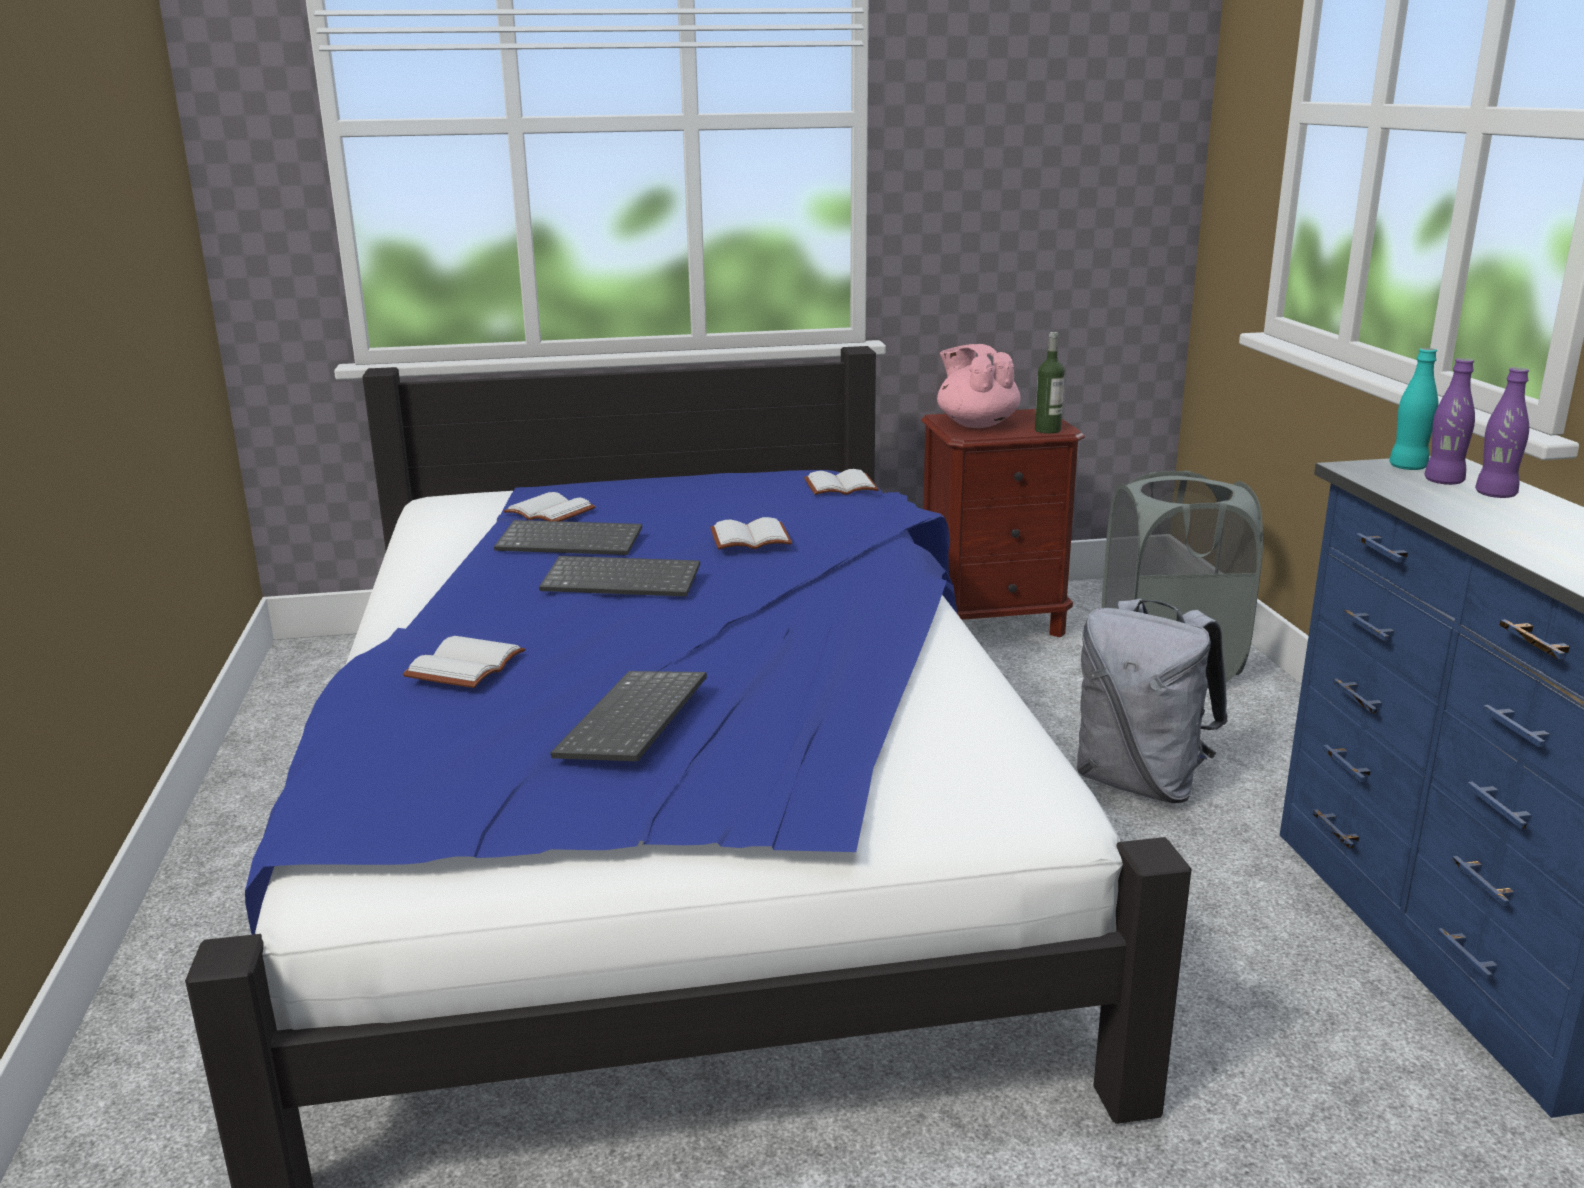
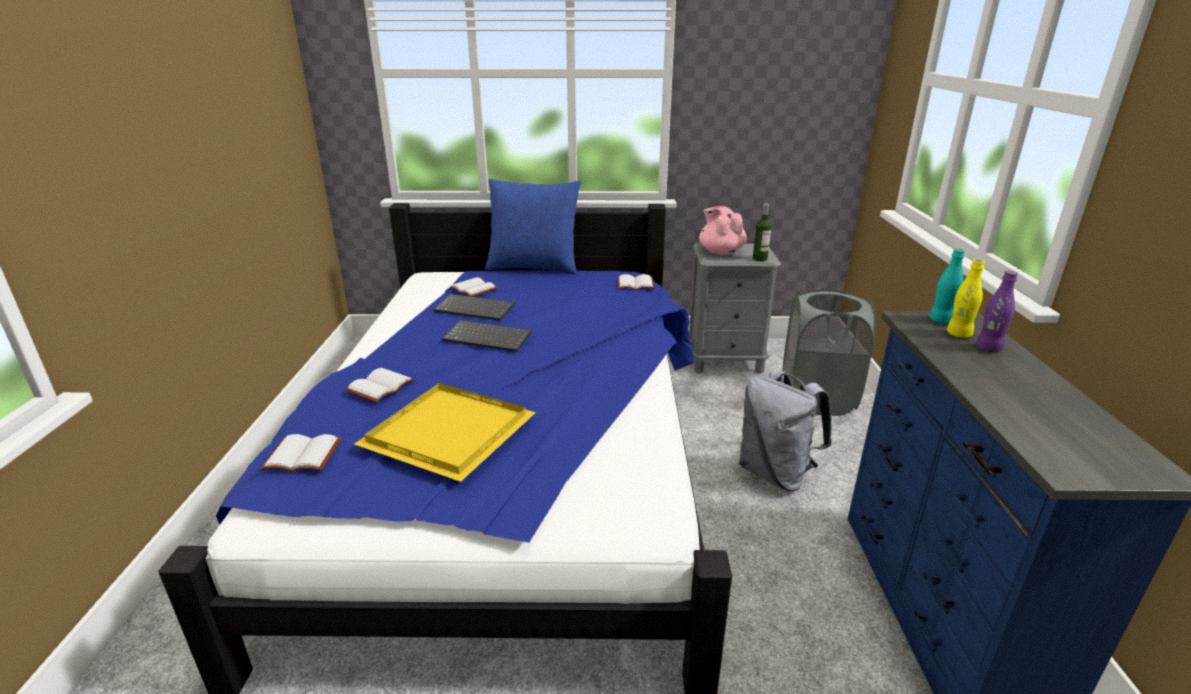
camera: 10 degrees right, 5 degrees up
keyboard [550,671,707,761] -> yellow tray [354,383,536,482]
white book [710,517,792,549] -> white book moved to [260,434,341,472]
brown nightstand [921,409,1085,637] -> grey nightstand [689,244,781,374]
purple bottle [1424,358,1475,485] -> yellow bottle [947,259,985,338]
none -> blue pillow [485,179,581,274]

